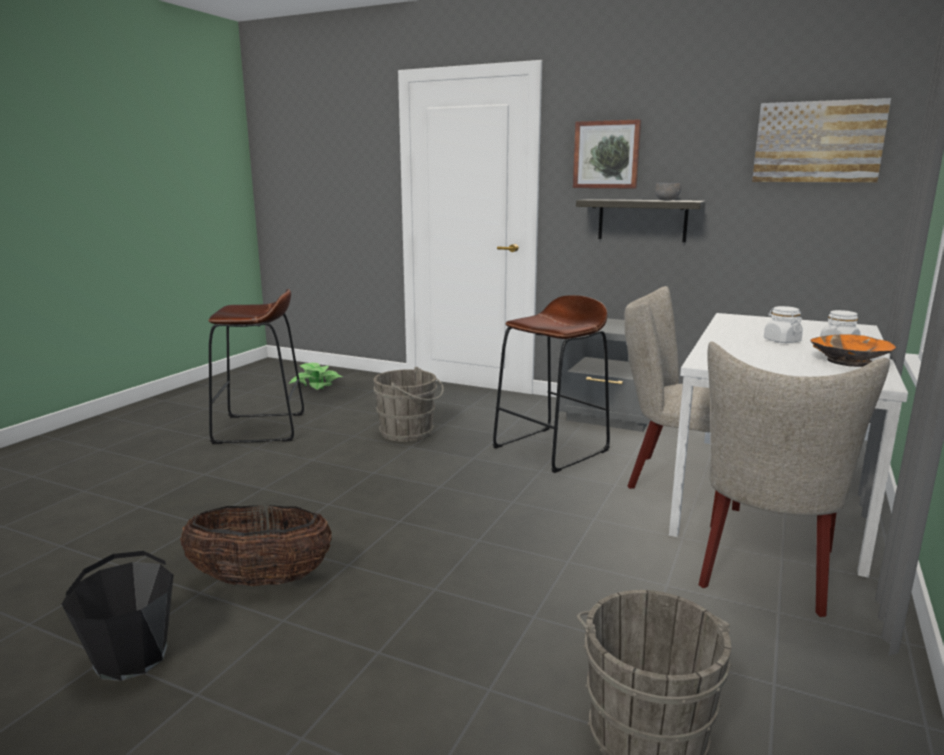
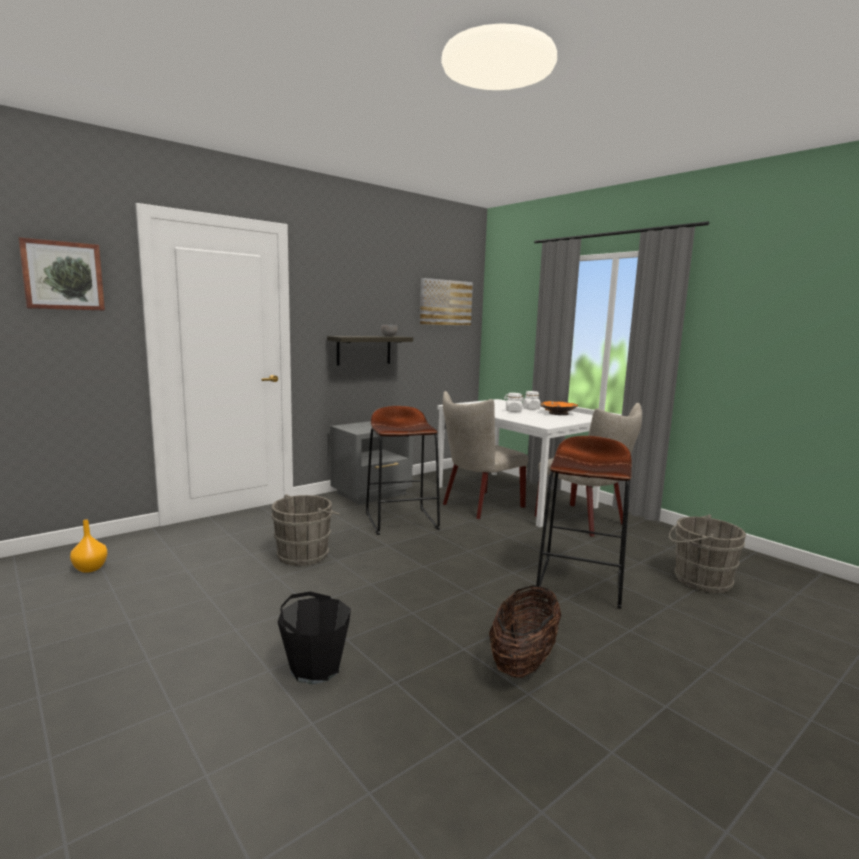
camera: 65 degrees left, 5 degrees down
black bucket [62,551,174,681] -> black bucket moved to [278,591,351,684]
brown stool [208,289,304,444] -> brown stool moved to [536,436,632,609]
potted plant [289,363,342,390] -> orange vase [70,519,107,573]
picture [573,119,641,189] -> picture moved to [18,237,105,310]

